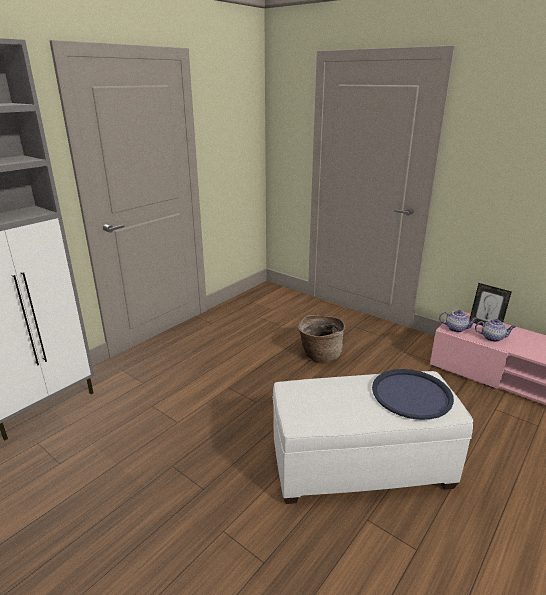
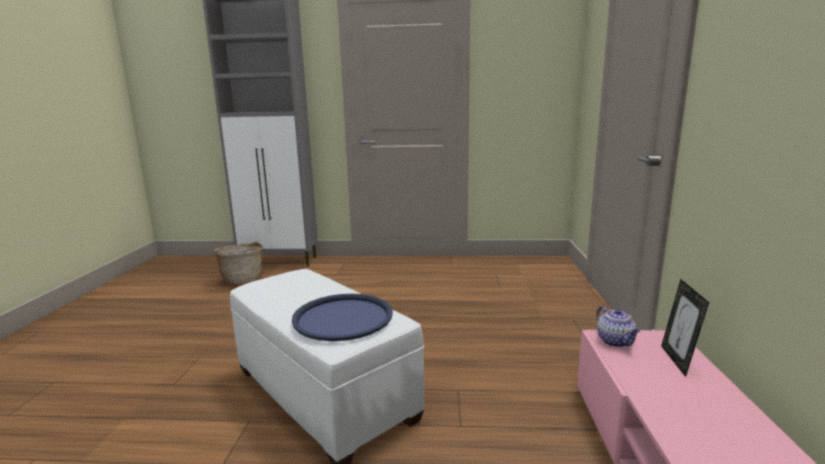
camera: 55 degrees right, 10 degrees down
basket [298,315,345,363] -> basket moved to [214,242,263,284]
teapot [475,319,516,342] -> none

